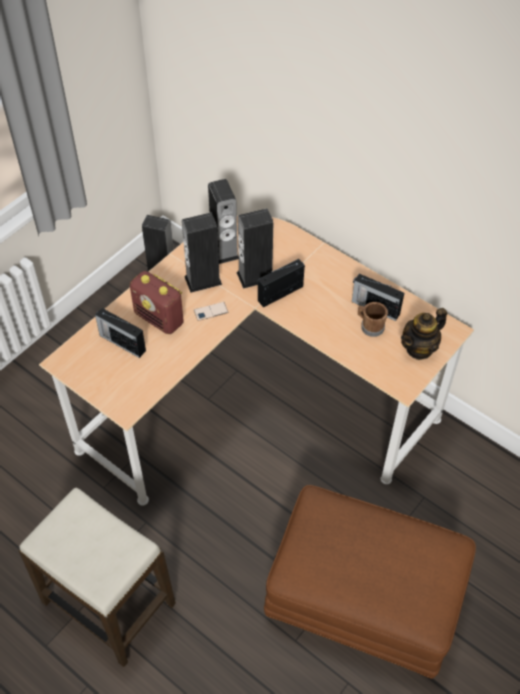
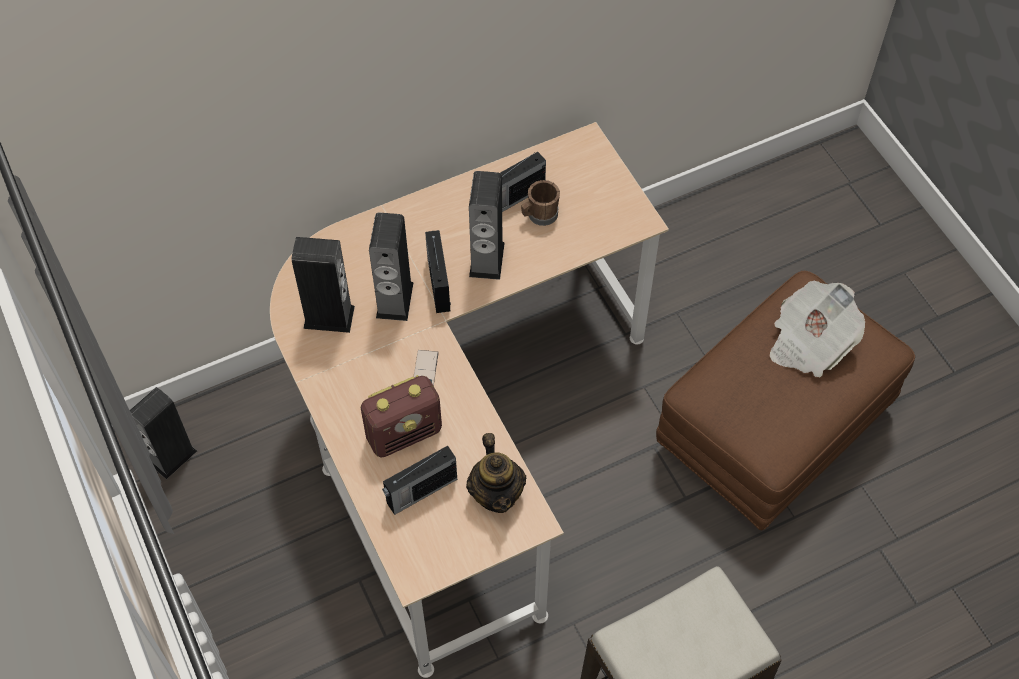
camera: 65 degrees left, 5 degrees up
speaker [182,213,222,293] -> speaker moved to [469,171,505,280]
teapot [401,308,447,360] -> teapot moved to [466,433,526,513]
none -> newspaper [769,281,865,377]

